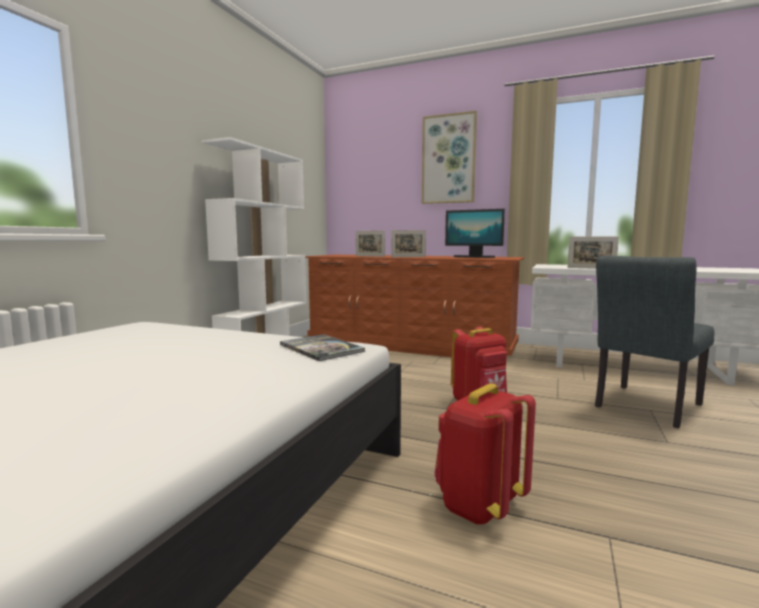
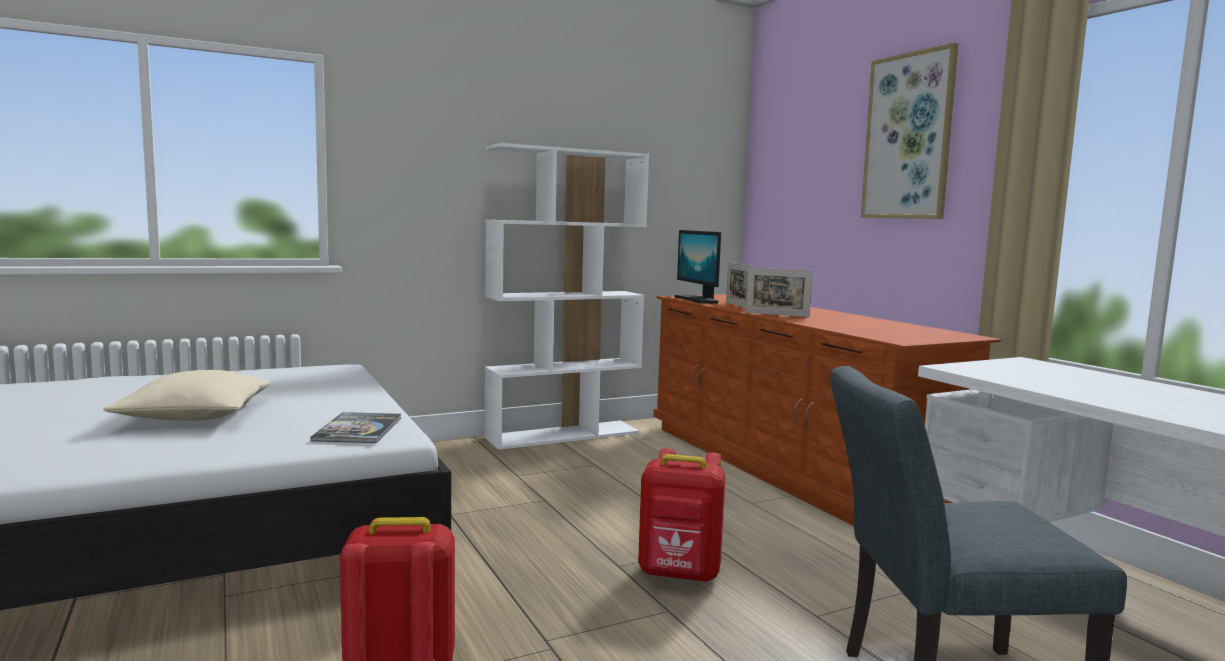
camera: 40 degrees right, 0 degrees up
monitor [445,209,505,258] -> monitor moved to [674,230,721,303]
picture frame [568,236,619,269] -> none
none -> beige pillow [103,370,271,421]

